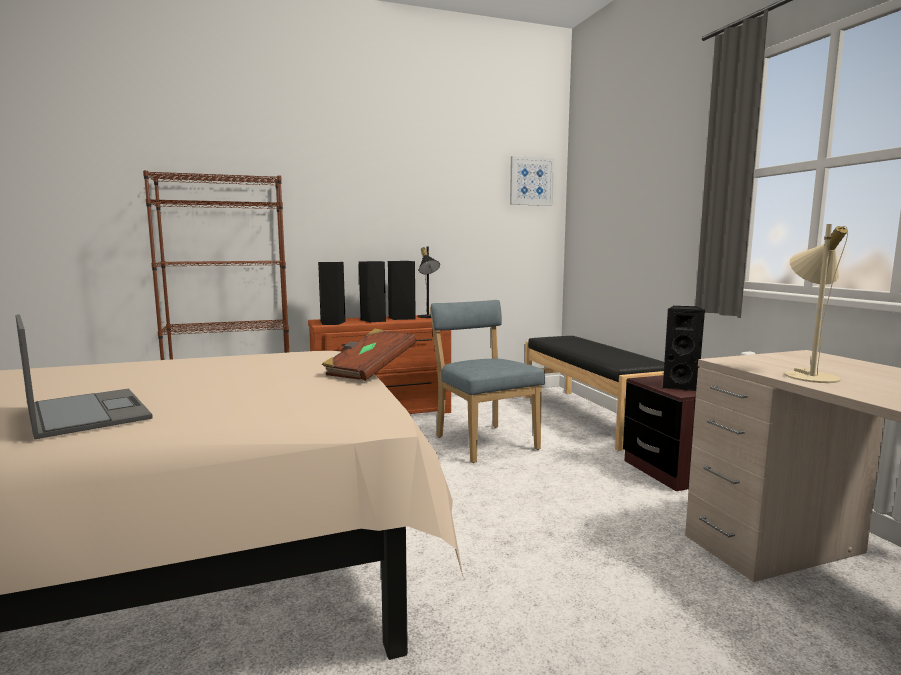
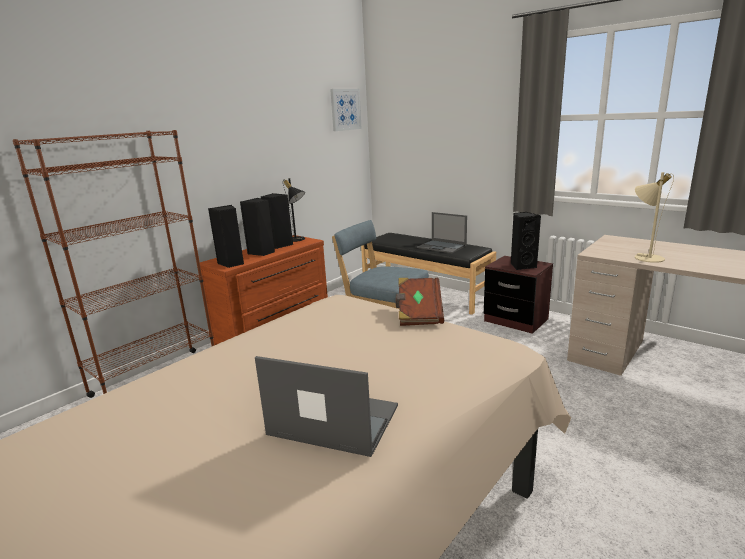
camera: 30 degrees left, 10 degrees up
none -> laptop [417,212,467,253]

